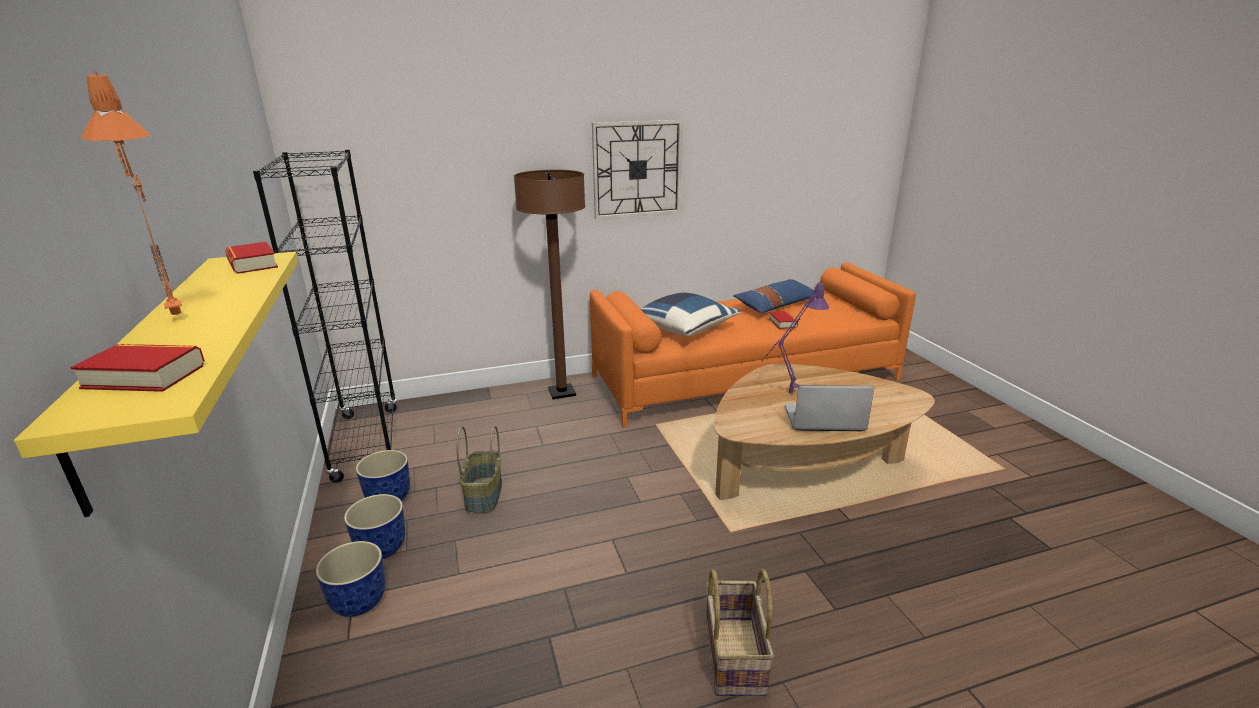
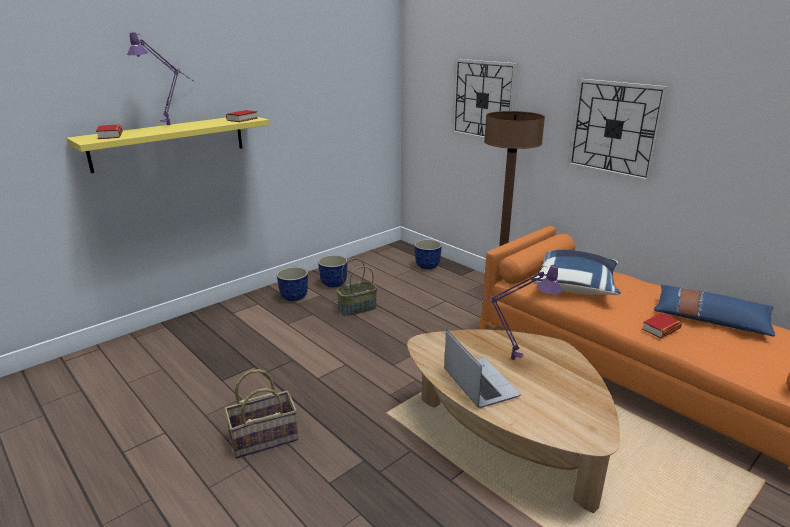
camera: 65 degrees right, 0 degrees up
orange table lamp [81,70,182,315] -> purple table lamp [127,31,194,126]
black bookcase [253,149,397,483] -> none
planter [316,541,385,617] -> planter moved to [414,239,442,269]
none -> wall clock [452,59,517,139]

